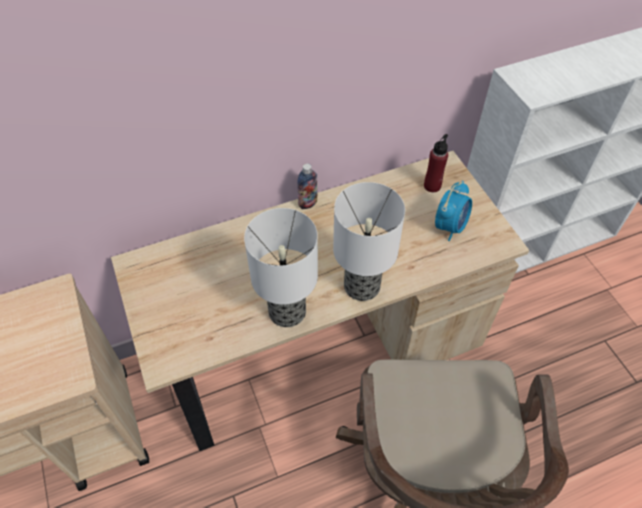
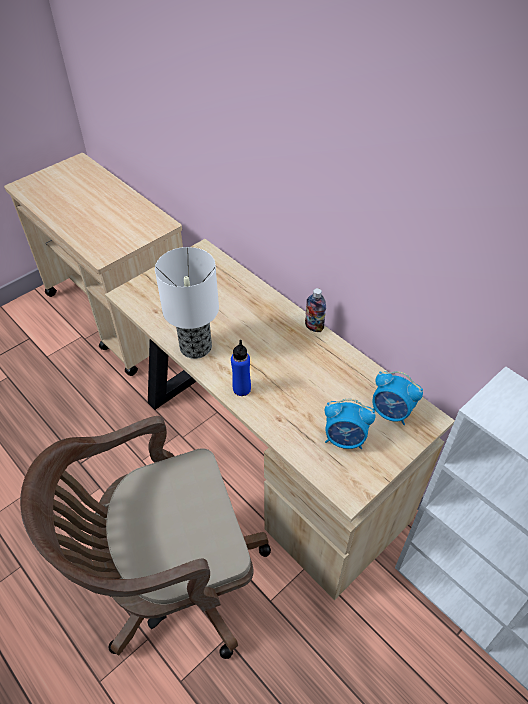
camera: 70 degrees right, 5 degrees down
table lamp [333,182,405,301] -> blue bottle [231,340,251,396]
red bottle [424,134,448,192] -> alarm clock [372,371,423,425]

